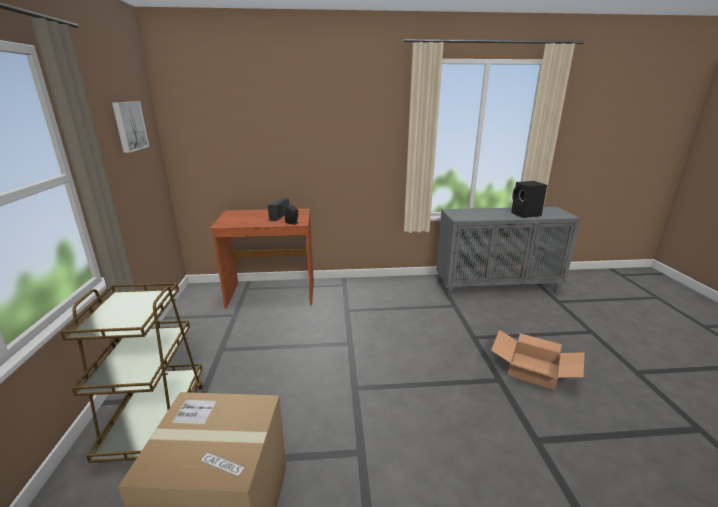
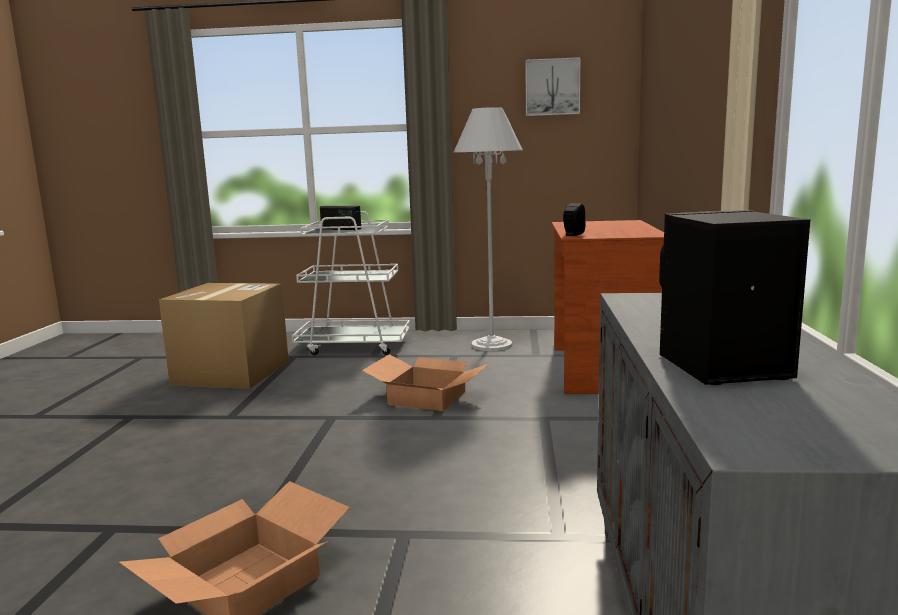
camera: 100 degrees right, 10 degrees down
brown cart [60,283,204,463] -> white cart [292,211,410,355]
radio [268,197,289,221] -> radio moved to [320,206,361,230]
none -> cardboard box [362,354,488,411]
none -> white floor lamp [453,107,523,351]

